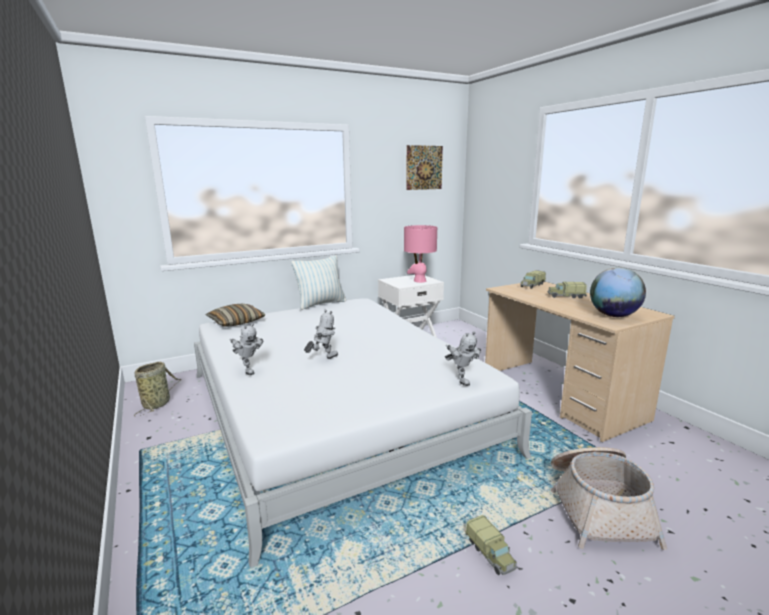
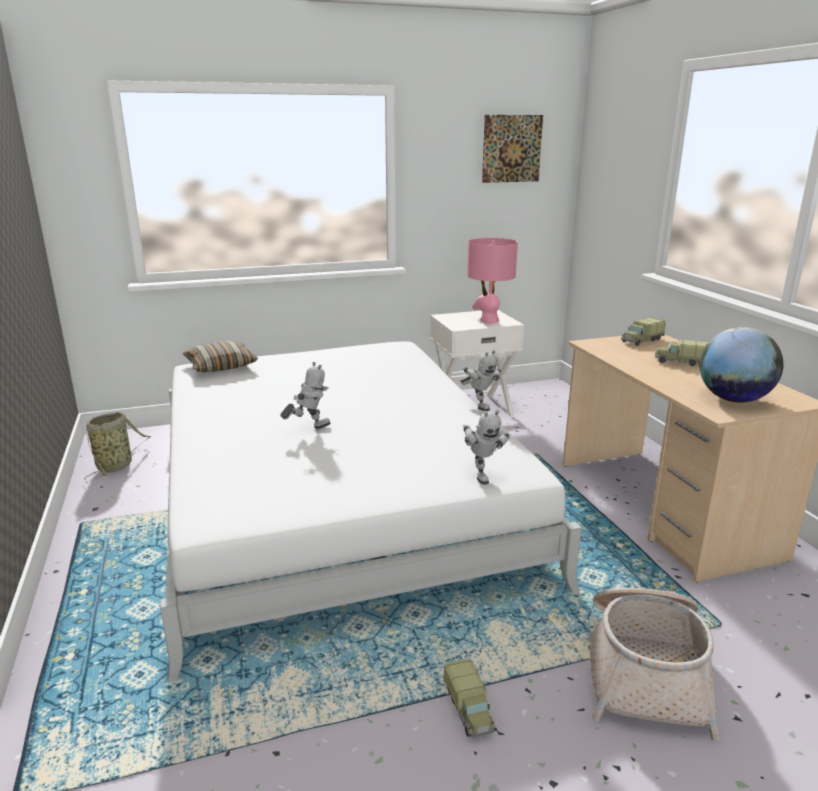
camera: 10 degrees right, 5 degrees up
toy robot [230,323,264,375] -> toy robot moved to [460,350,501,411]
pillow [291,255,346,310] -> none

